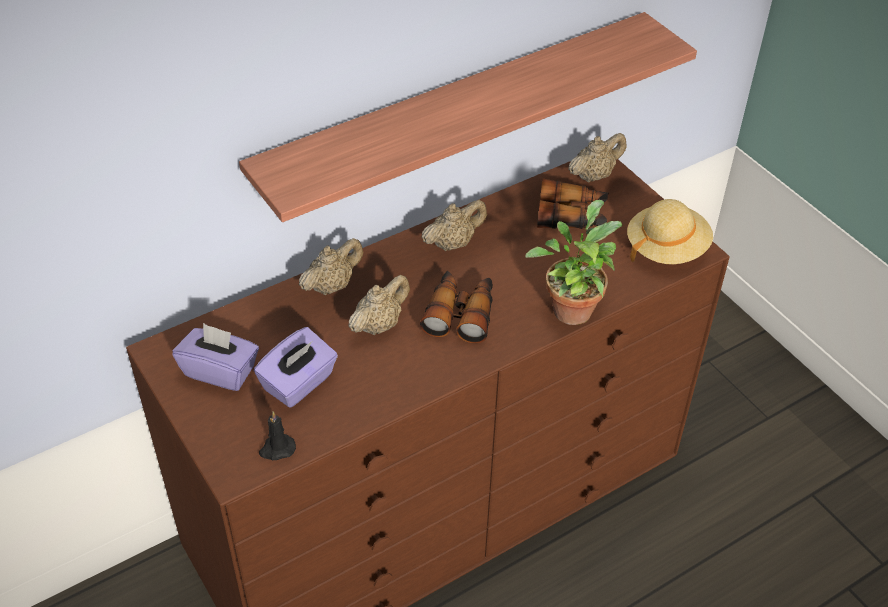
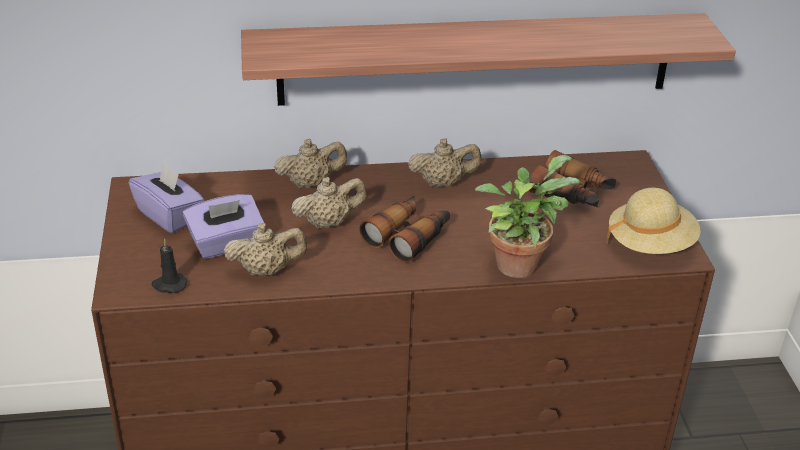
camera: 25 degrees right, 10 degrees down
beige teapot [568,133,626,183] -> beige teapot moved to [224,223,307,276]

